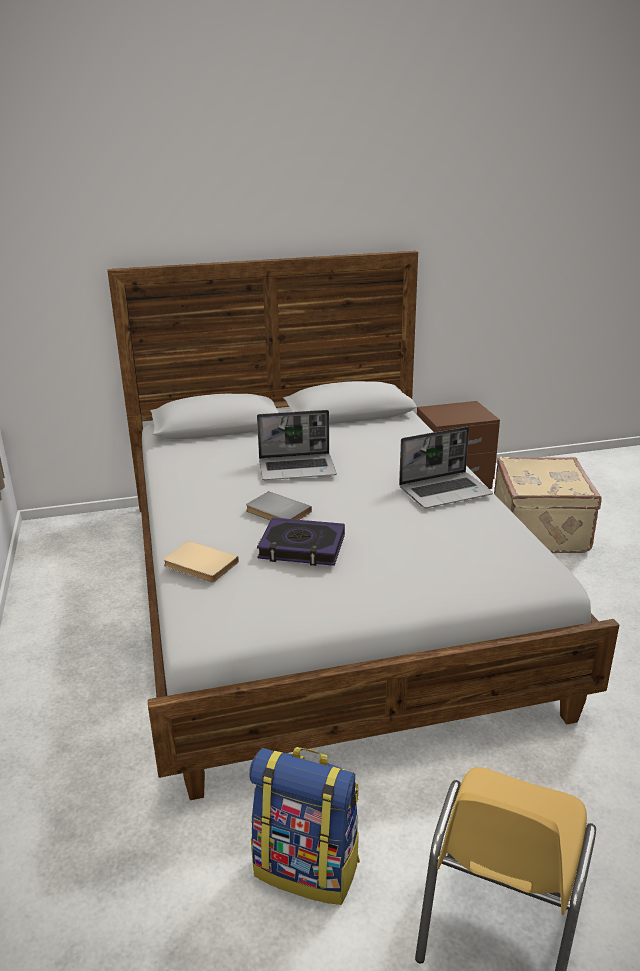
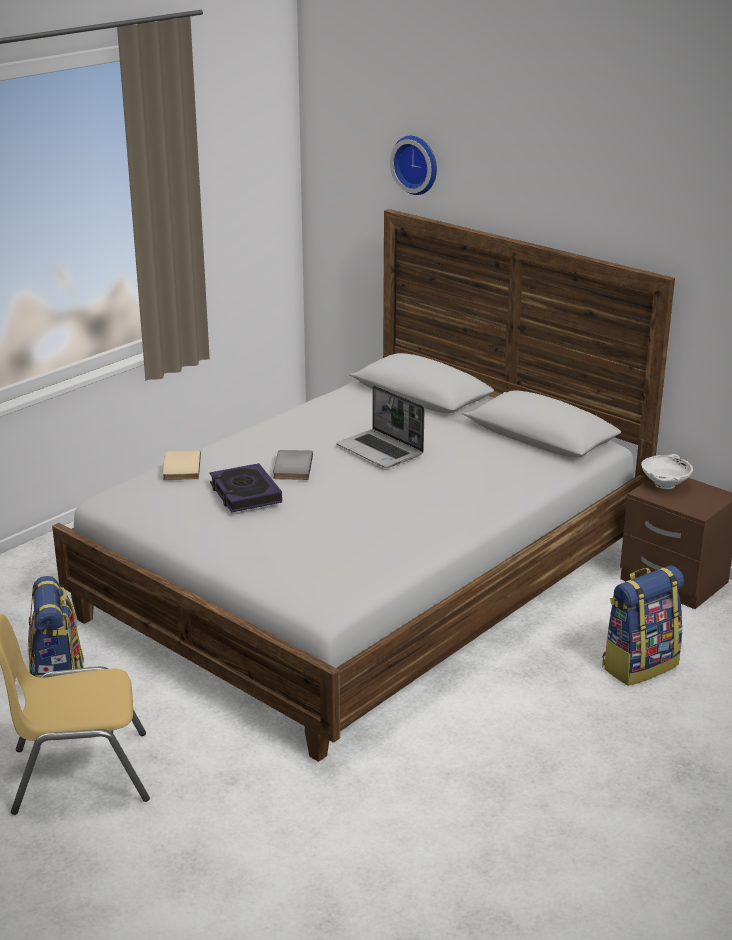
camera: 55 degrees right, 0 degrees up
laptop [399,426,493,508] -> none
beige suitcase [494,457,601,553] -> backpack [602,565,684,686]
none -> wall clock [390,136,437,195]
none -> white bowl [641,454,693,489]

